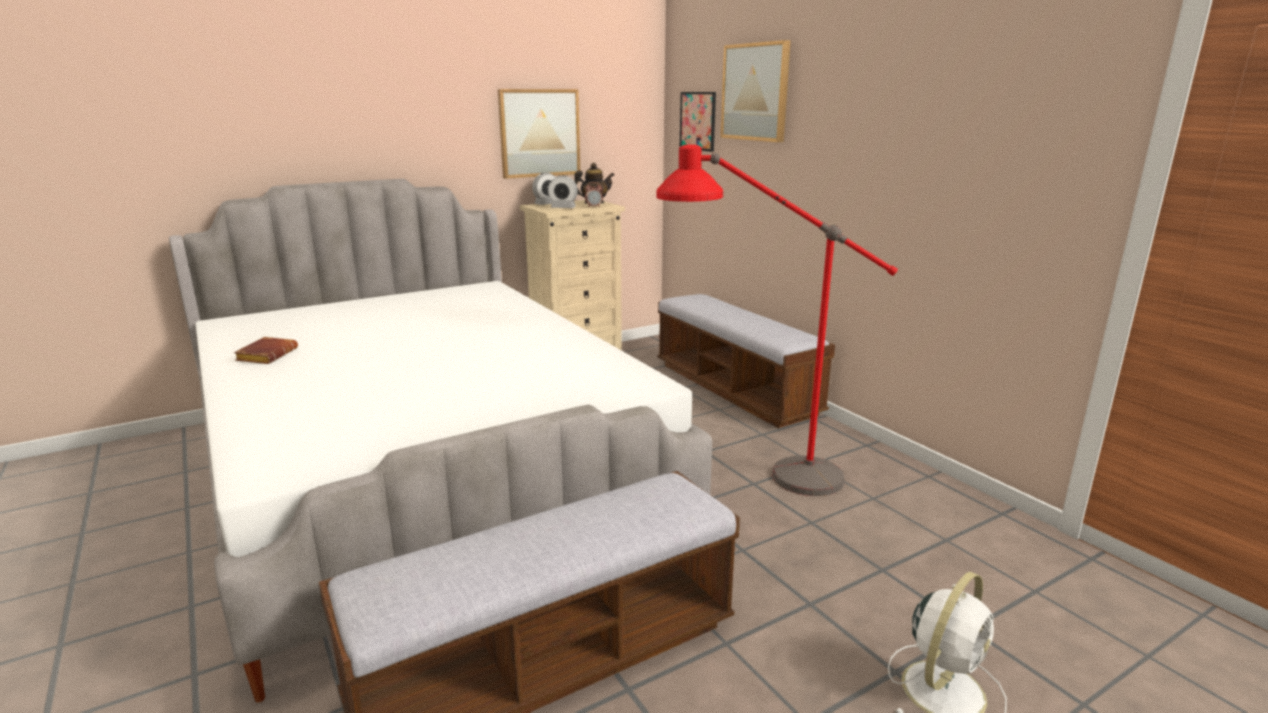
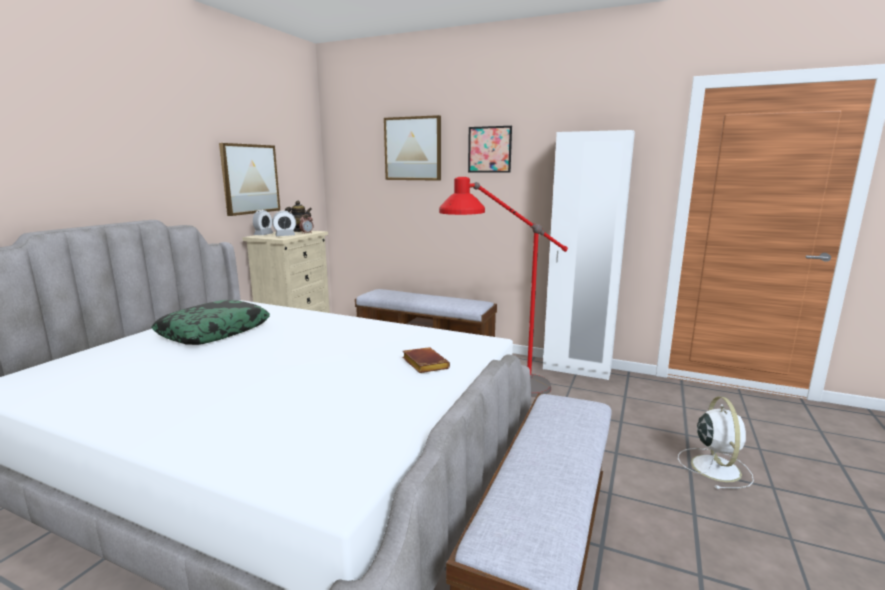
camera: 35 degrees left, 5 degrees down
brown book [234,337,298,364] -> brown book moved to [402,347,450,373]
picture [680,92,716,152] -> picture moved to [468,126,512,173]
none -> pillow [151,300,270,345]
none -> white wardrobe [543,130,635,380]

